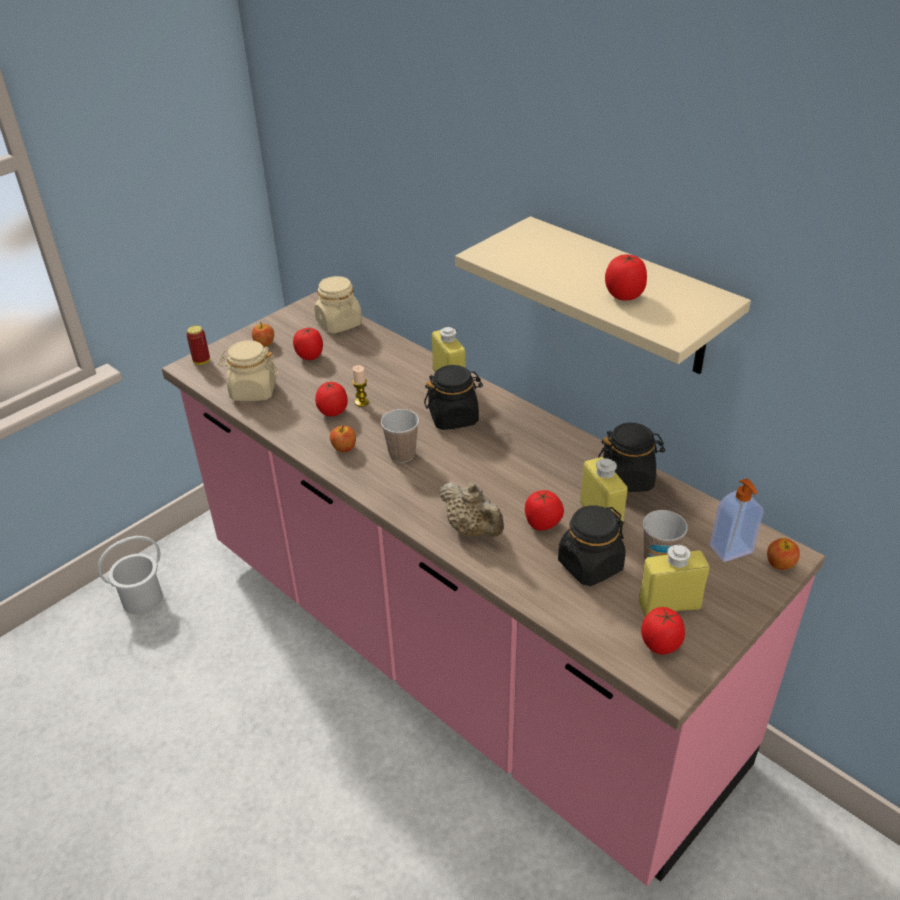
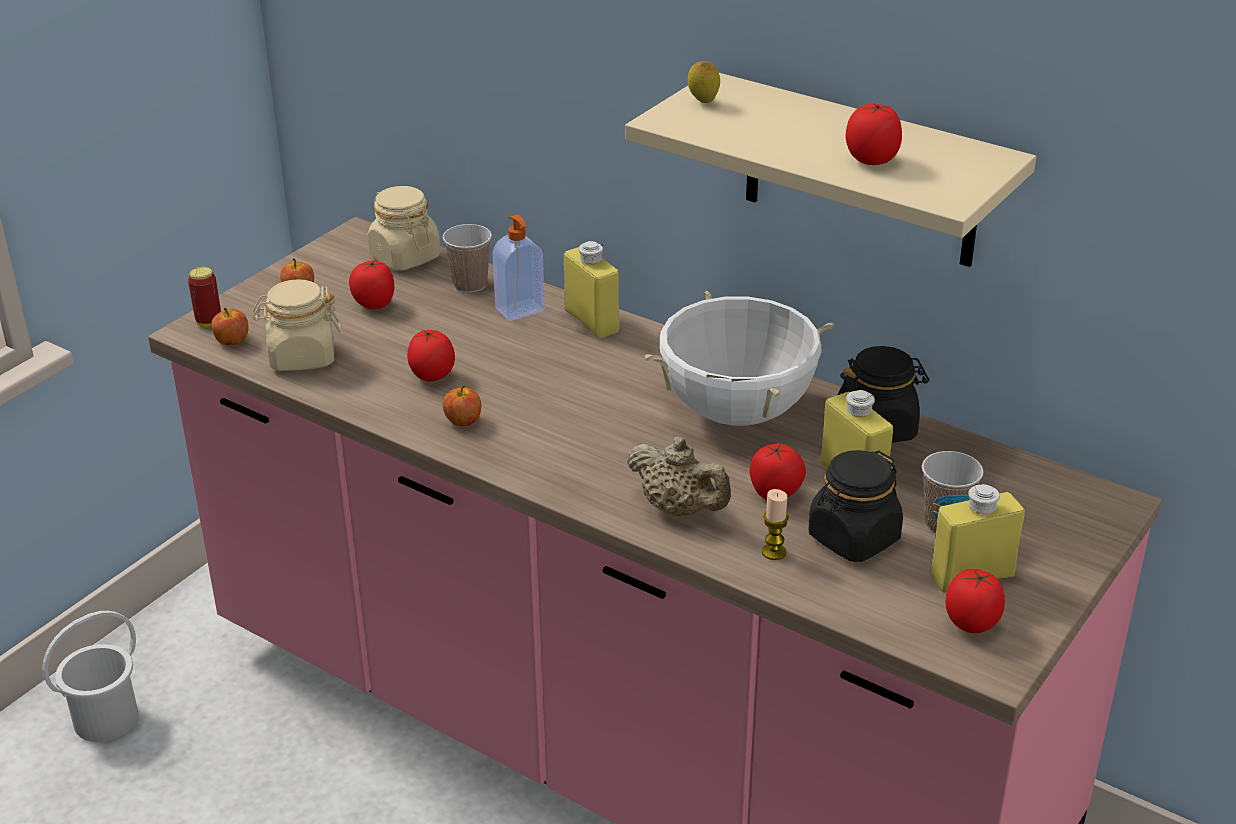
camera: 10 degrees left, 5 degrees down
candle [353,365,369,407] -> candle moved to [762,489,789,560]
cup [381,409,419,463] -> cup moved to [443,224,492,293]
black jar [424,365,483,430] -> none
soap dispenser [710,479,763,562] -> soap dispenser moved to [493,215,545,321]
apple [767,538,800,570] -> apple moved to [211,308,248,345]
none -> white cooking pot [644,291,834,426]
none -> lemon [688,61,720,103]

